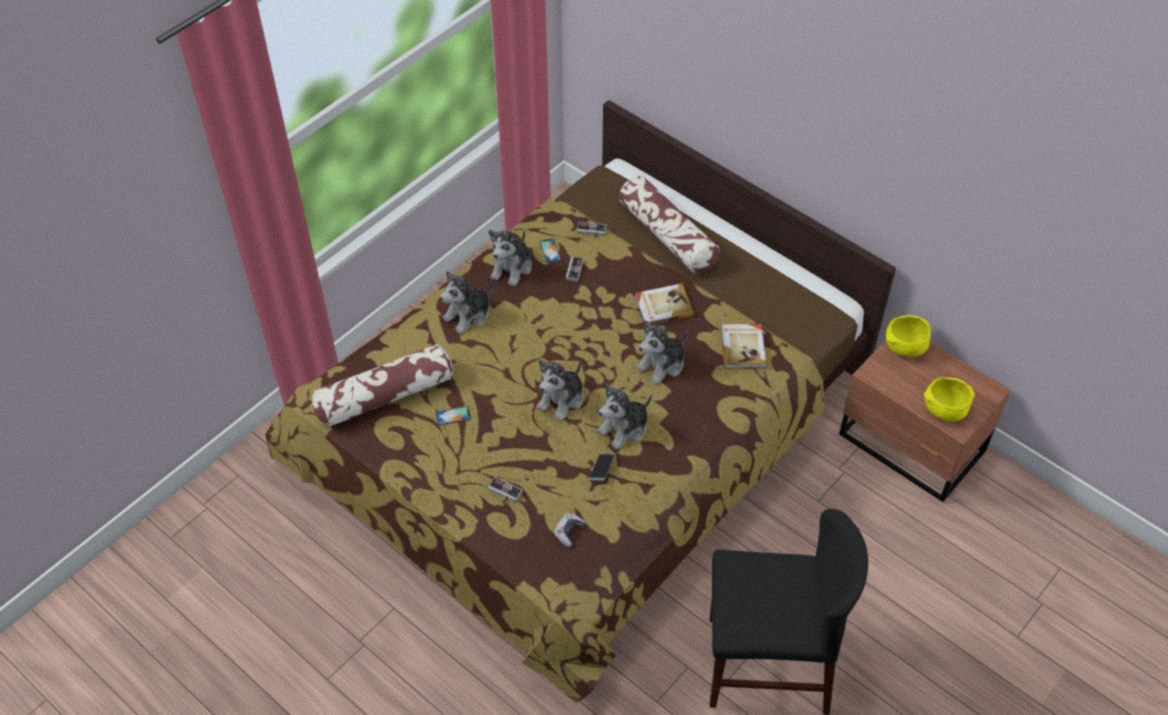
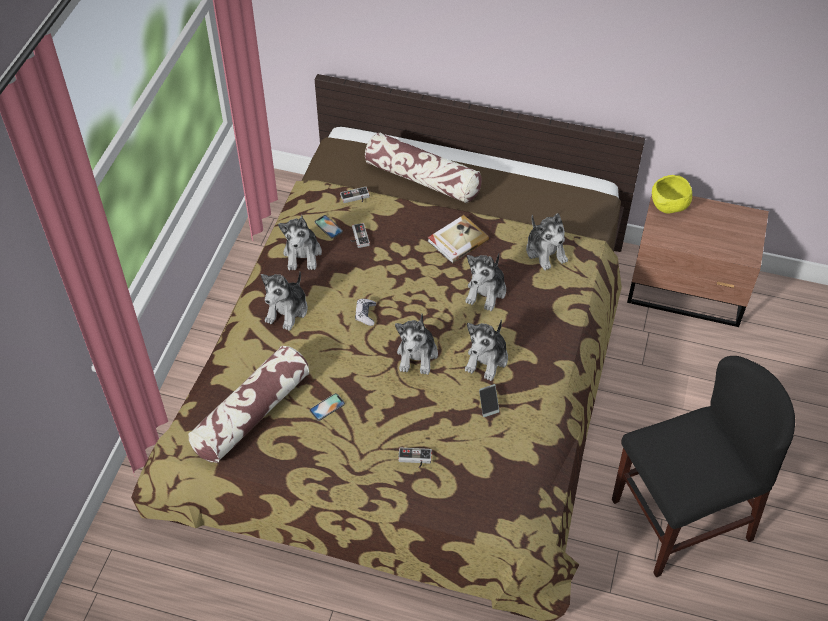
camera: 25 degrees left, 0 degrees up
game controller [554,513,585,547] -> game controller moved to [355,299,376,326]
book [721,324,766,368] -> plush toy [526,213,568,270]
yellow bowl [924,377,975,422] -> none

